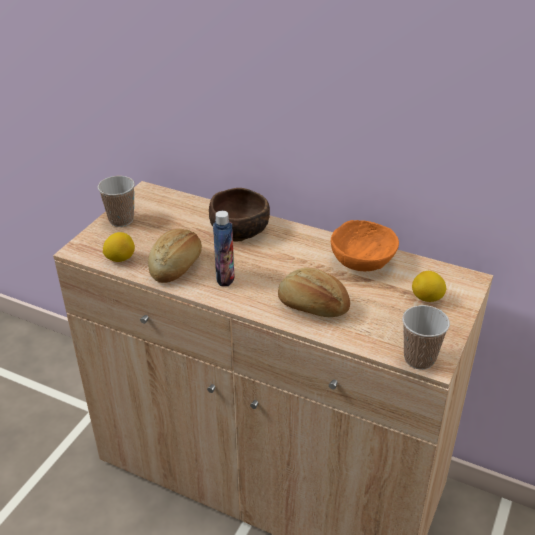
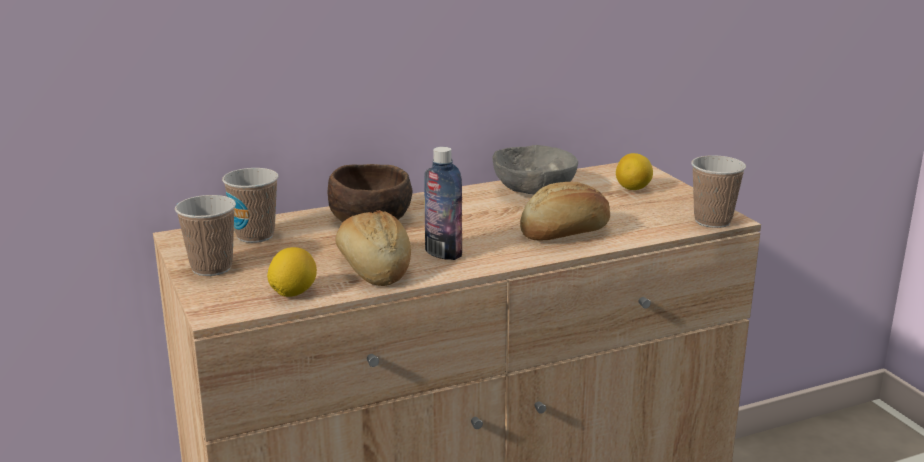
camera: 50 degrees left, 15 degrees down
orange bowl [330,220,399,271] -> grey bowl [492,145,578,194]
none -> cup [222,168,279,243]

